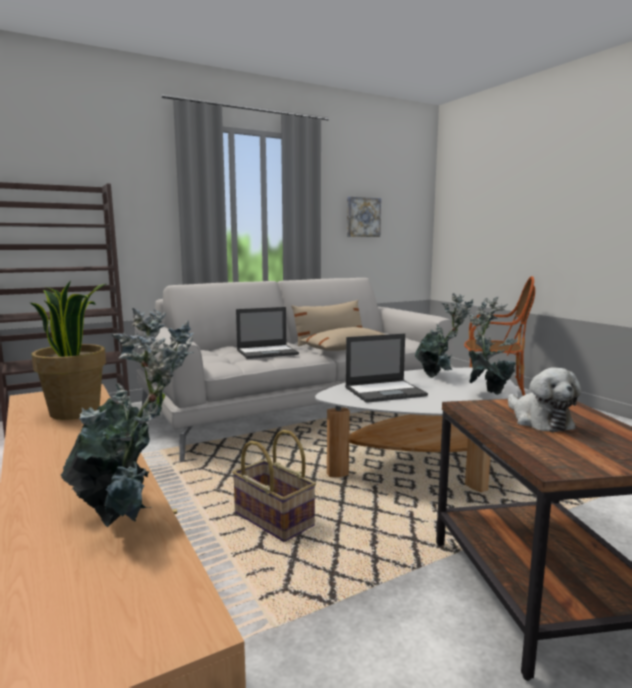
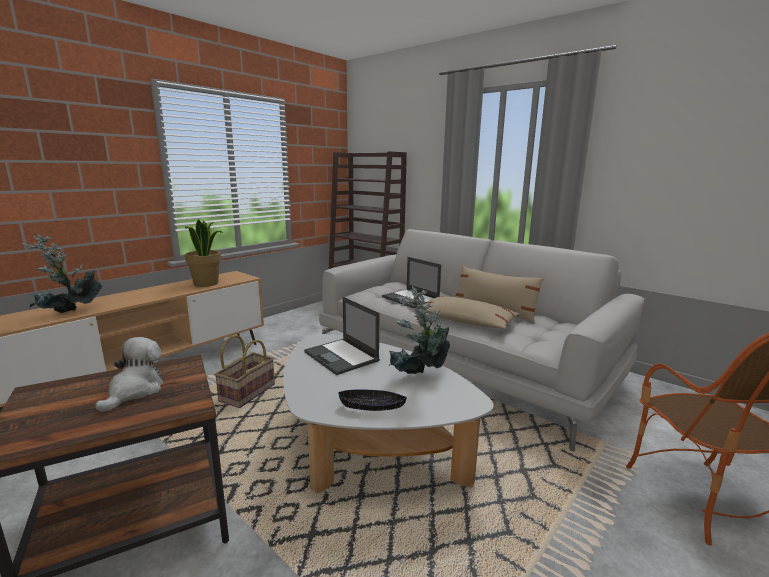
camera: 70 degrees right, 5 degrees up
picture [347,197,381,237] -> none
potted plant [467,296,519,395] -> black bowl [338,389,407,411]
plush toy [508,367,581,432] -> plush toy turned 135 degrees clockwise [96,337,163,412]

